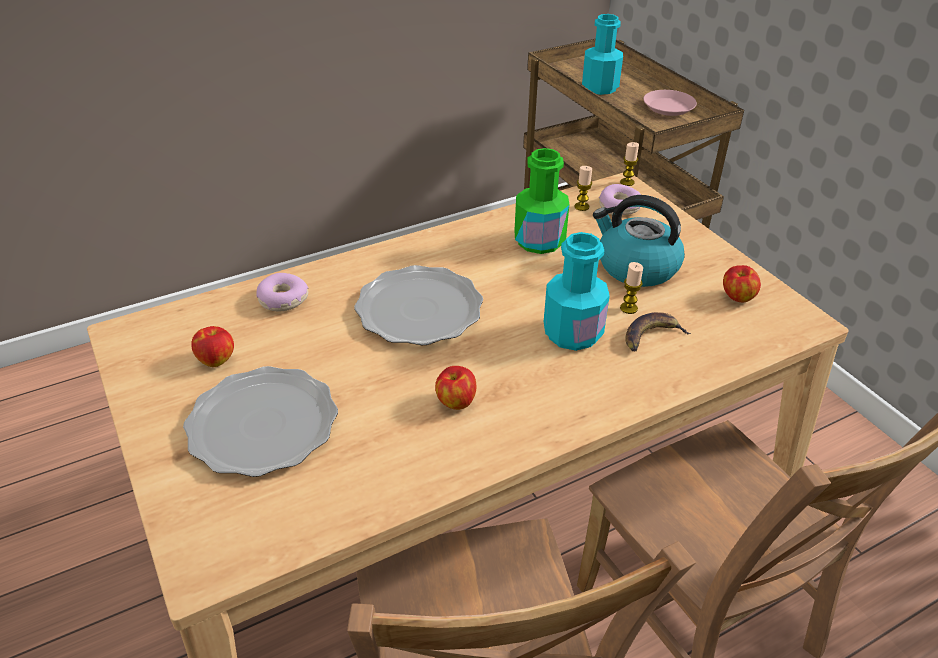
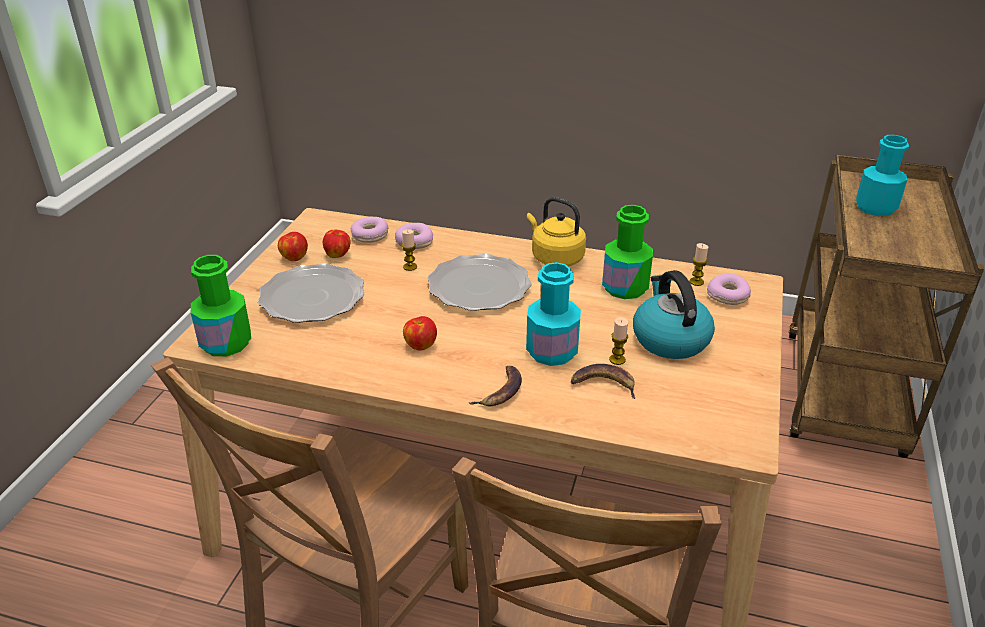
camera: 45 degrees right, 5 degrees down
candle [620,142,639,186] -> candle moved to [402,229,417,271]
pink plate [643,90,697,116] -> none
apple [723,265,761,302] -> apple moved to [278,232,308,261]
none -> green bottle [191,255,251,356]
none -> donut [350,217,389,243]
none -> banana [469,366,522,406]
none -> yellow kettle [527,197,586,266]

